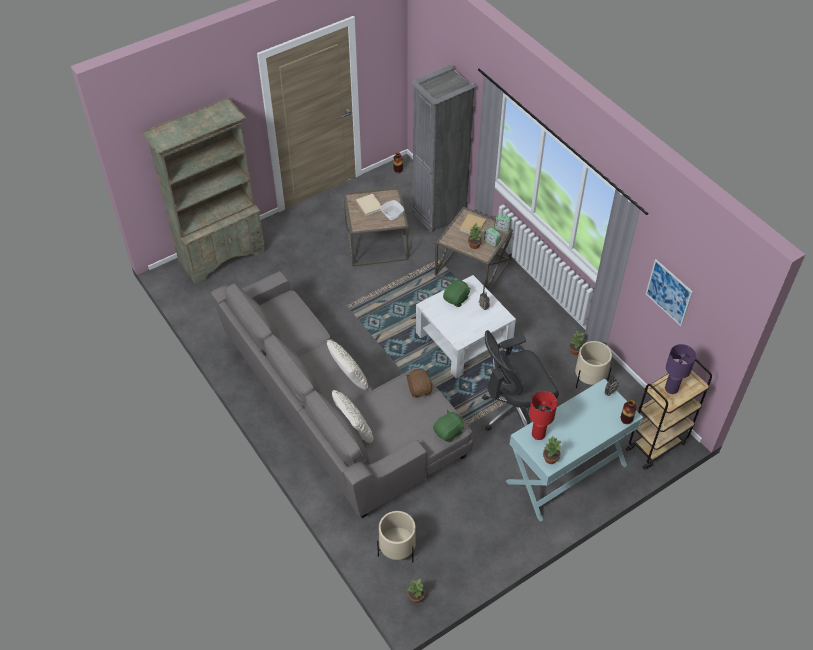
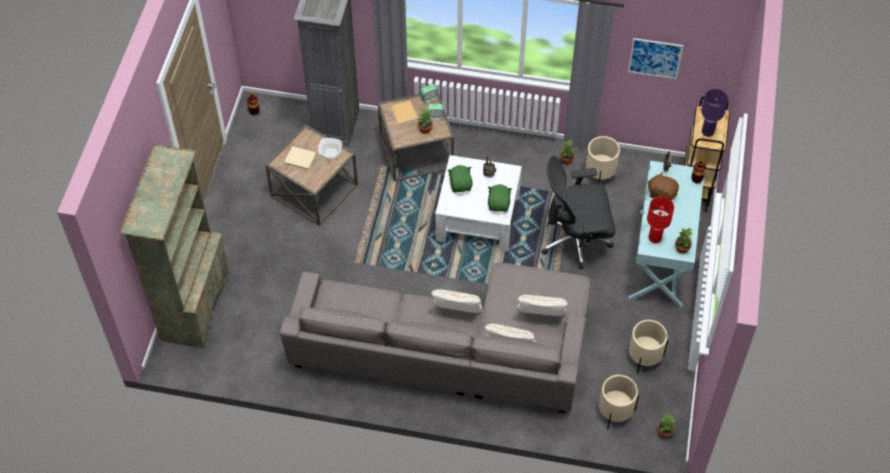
camera: 45 degrees left, 5 degrees up
brown plush toy [406,369,433,397] -> brown plush toy moved to [647,172,679,200]
green plush toy [433,409,464,442] -> green plush toy moved to [488,184,512,212]
office chair [482,330,559,431] -> office chair turned 60 degrees clockwise [541,156,615,269]
none -> beige pillow [517,295,568,316]
none -> beige planter [629,320,668,374]

